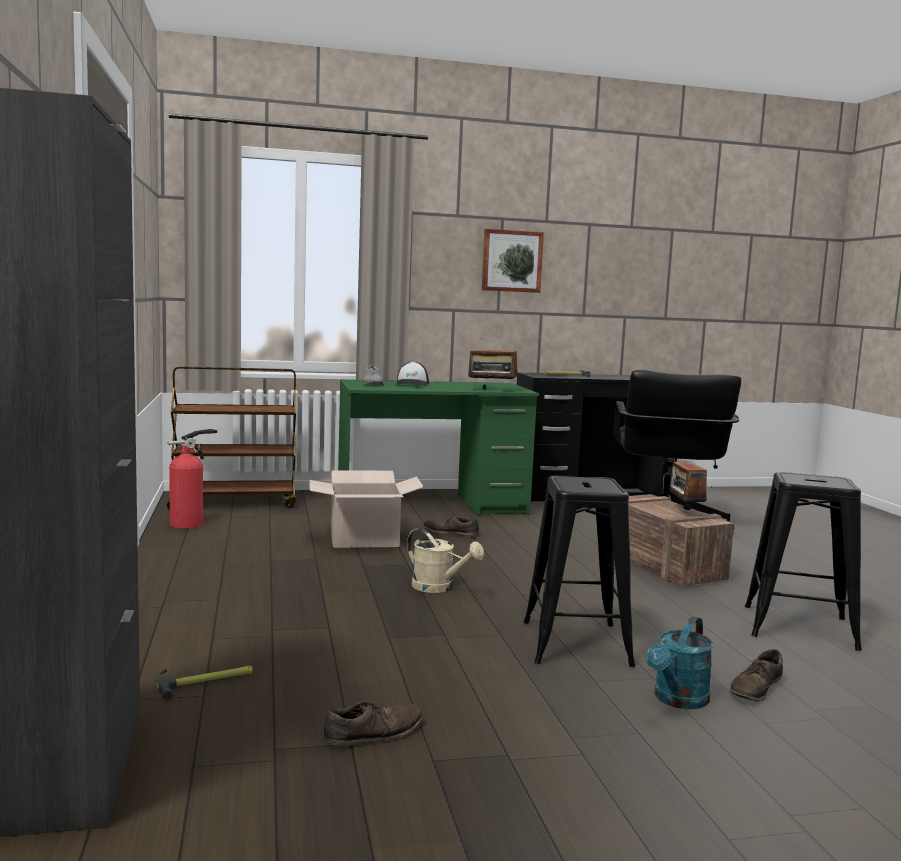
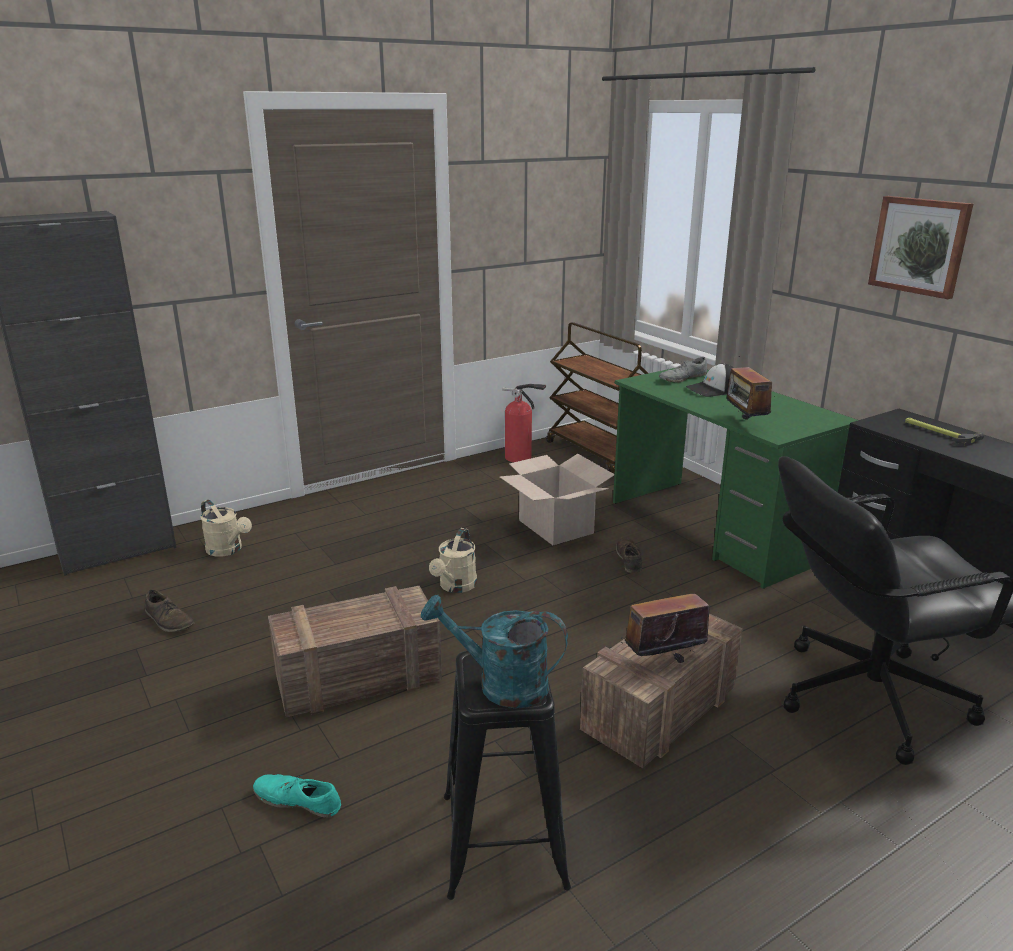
camera: 70 degrees right, 15 degrees up
hammer [157,666,252,701] -> beige watering can [200,500,252,557]
black stool [523,476,635,667] -> crate [268,586,442,717]
turquoise watering can [646,616,713,709] -> turquoise watering can moved to [421,595,568,708]
brown shoe [730,649,783,702] -> turquoise shoe [253,774,341,818]

